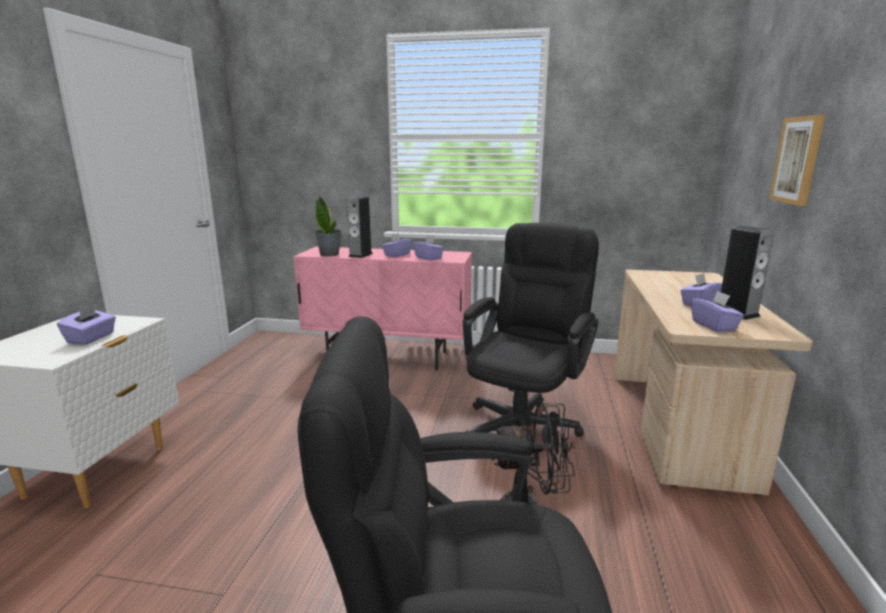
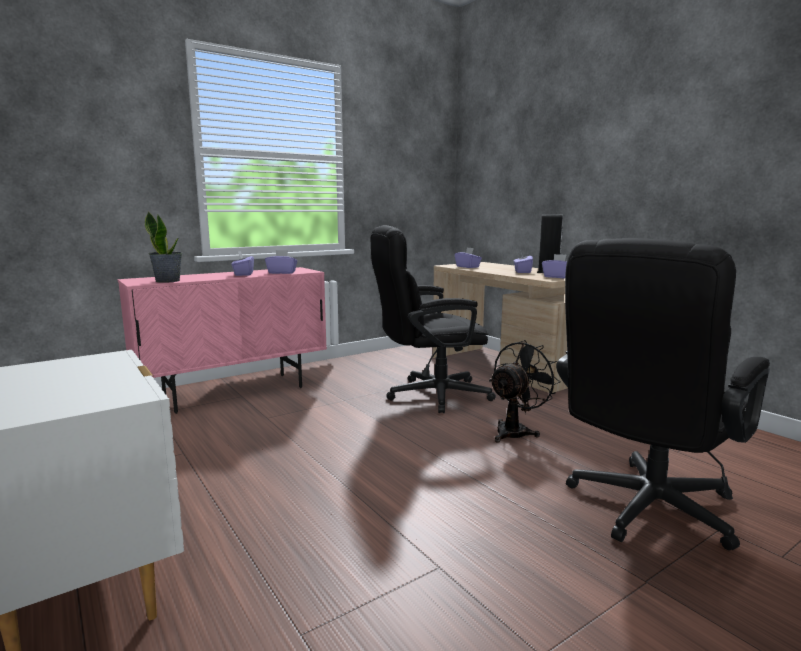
camera: 45 degrees left, 5 degrees down
purple tissue box [57,304,116,345] -> purple tissue box moved to [455,247,482,268]
speaker [347,196,373,258] -> none
black office chair [463,223,599,466] -> black office chair turned 90 degrees counterclockwise [371,225,496,413]
picture [769,114,826,206] -> none

